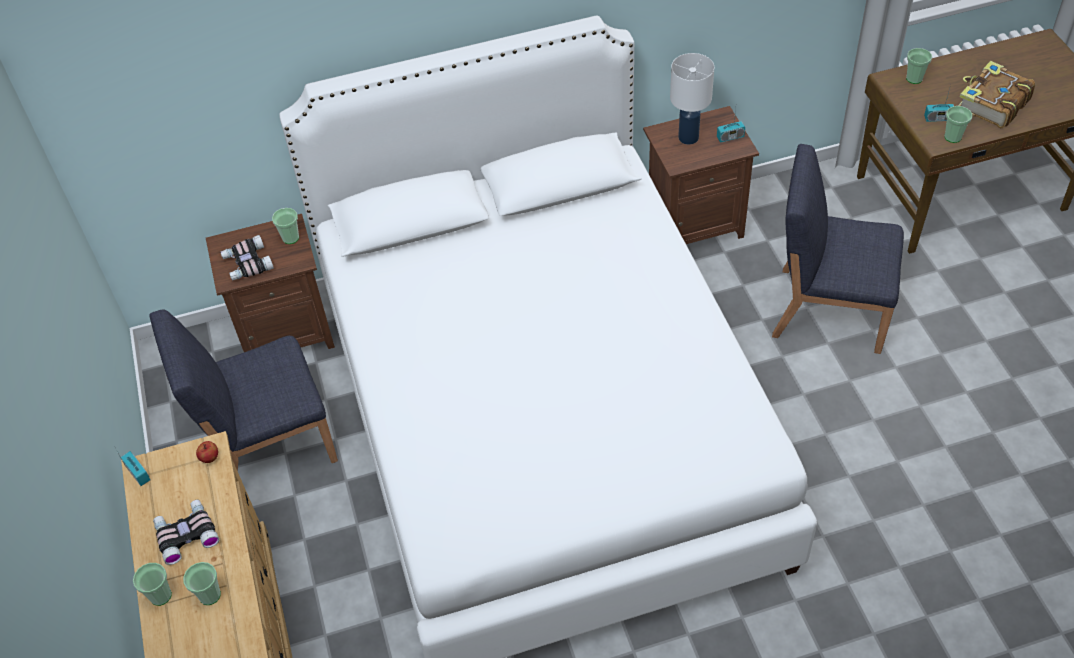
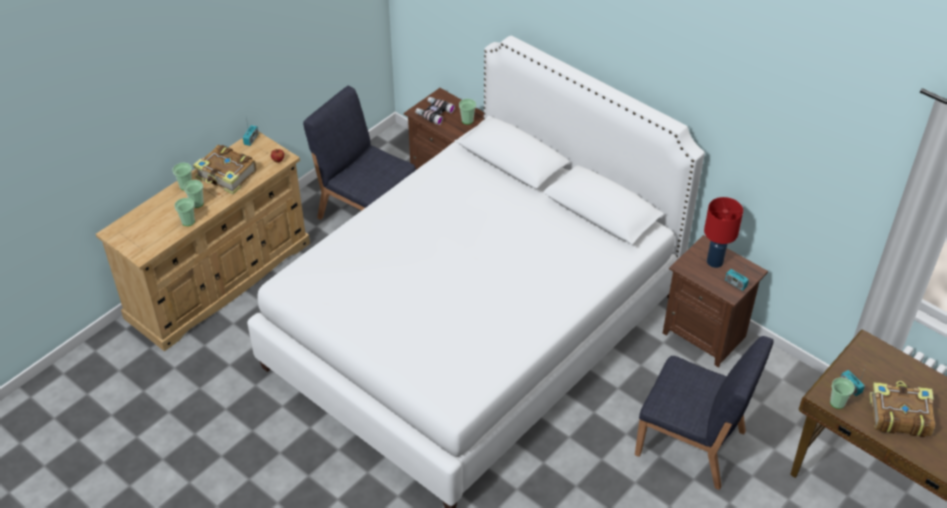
camera: 55 degrees right, 5 degrees down
binoculars [153,500,219,565] -> book [193,145,256,195]
white table lamp [670,53,714,145] -> red table lamp [704,197,743,268]
blue chair [772,144,904,354] -> blue chair turned 135 degrees clockwise [635,336,774,490]
cup [906,48,932,84] -> cup moved to [174,198,195,226]

